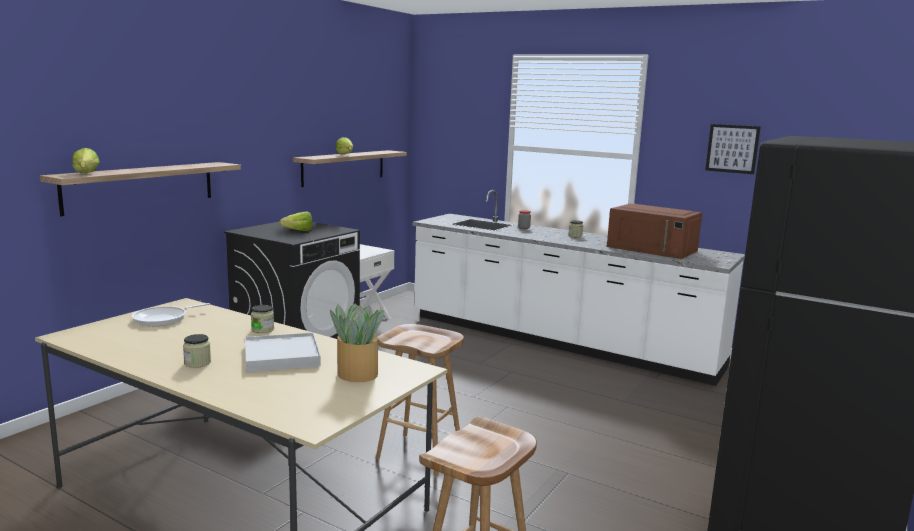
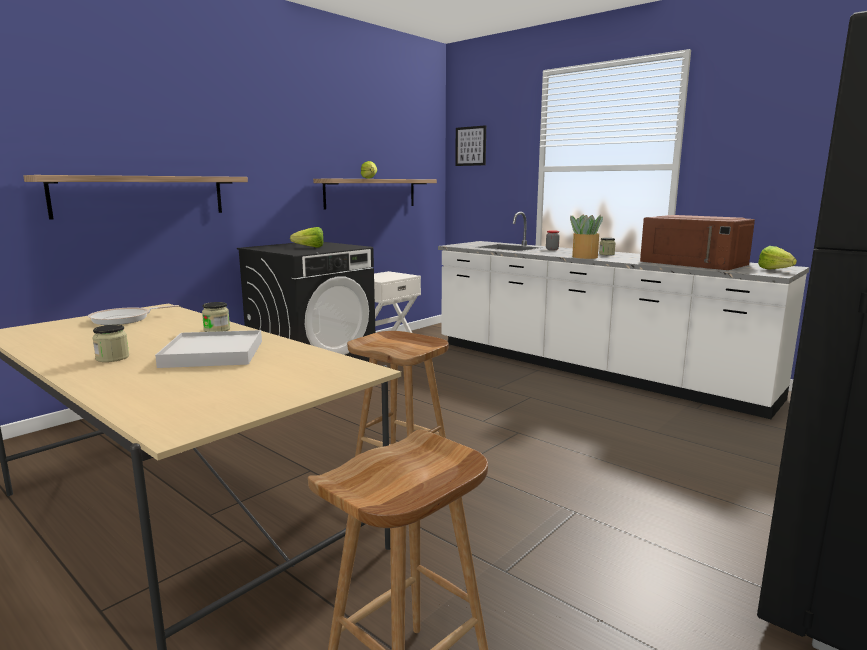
camera: 10 degrees right, 0 degrees up
lettuce [72,148,100,173] -> lettuce moved to [758,246,797,269]
potted plant [330,304,384,382] -> potted plant moved to [570,214,603,259]
picture [705,124,761,174] -> picture moved to [455,125,486,166]

